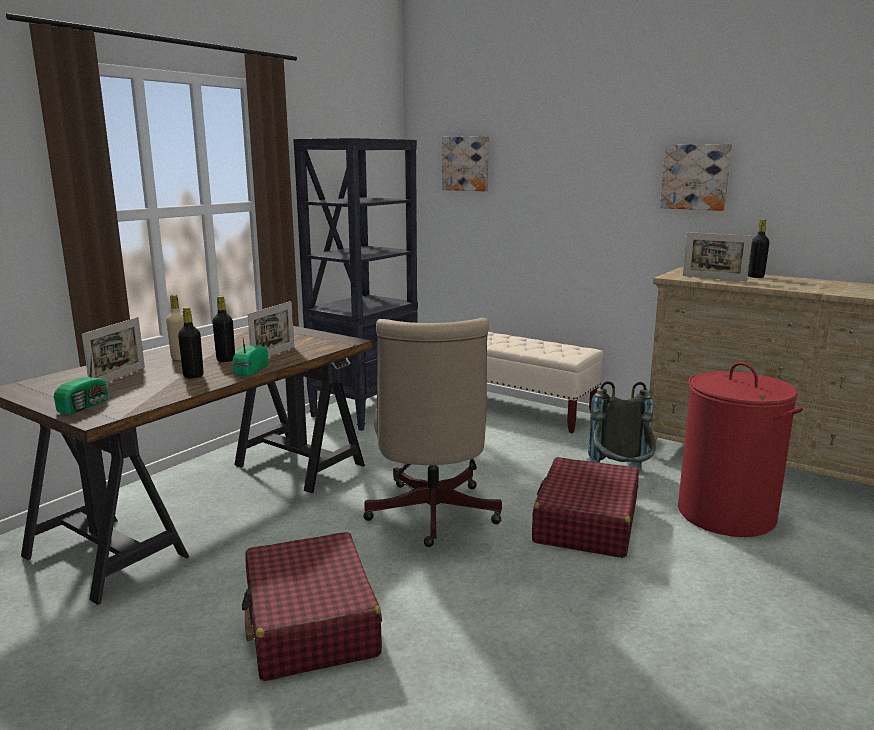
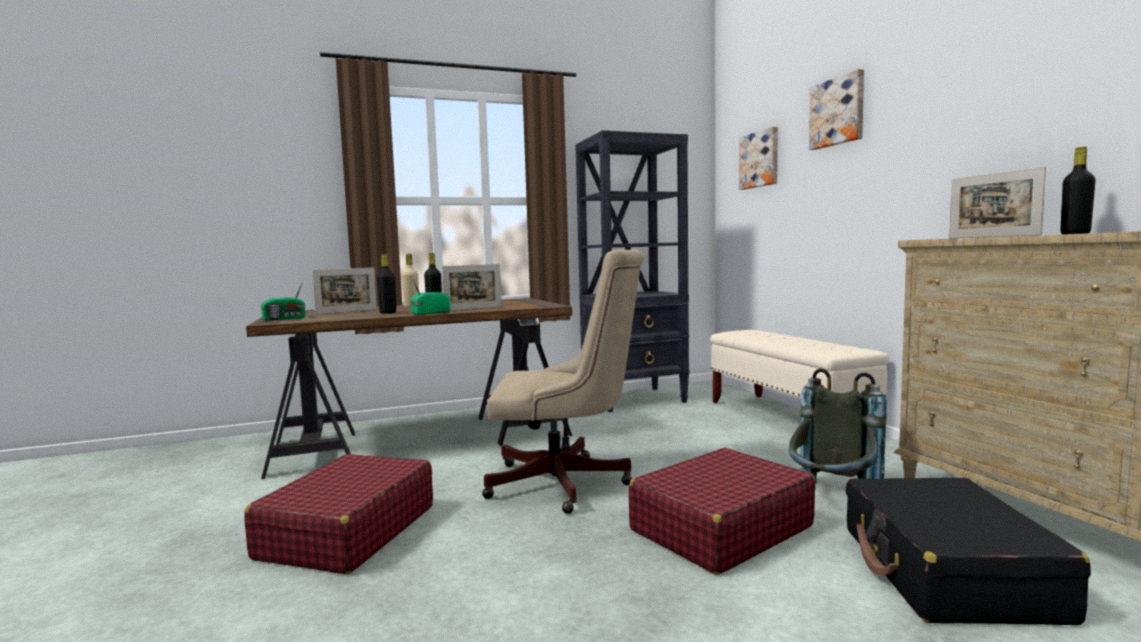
camera: 35 degrees right, 10 degrees down
beige office chair [363,318,502,547] -> beige office chair turned 120 degrees counterclockwise [482,250,644,514]
picture [660,144,732,211] -> picture moved to [809,69,864,150]
red laundry basket [678,362,803,537] -> black suitcase [846,478,1091,625]

